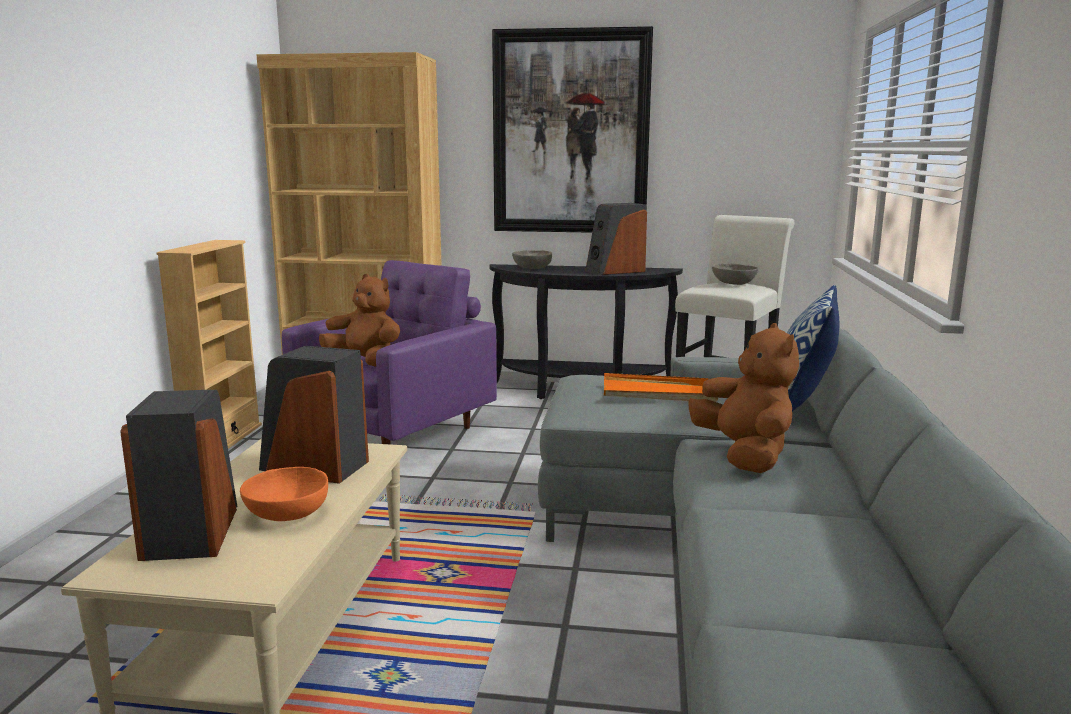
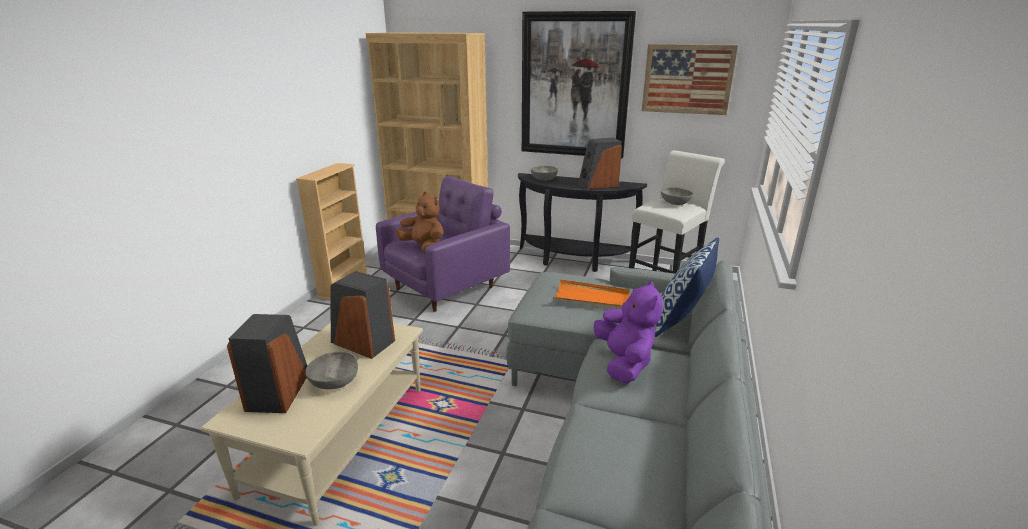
camera: 10 degrees right, 10 degrees up
orange bowl [240,467,328,521] -> grey bowl [305,352,358,389]
brown plush toy [688,323,799,473] -> purple plush toy [594,281,663,383]
none -> picture [642,44,738,115]

